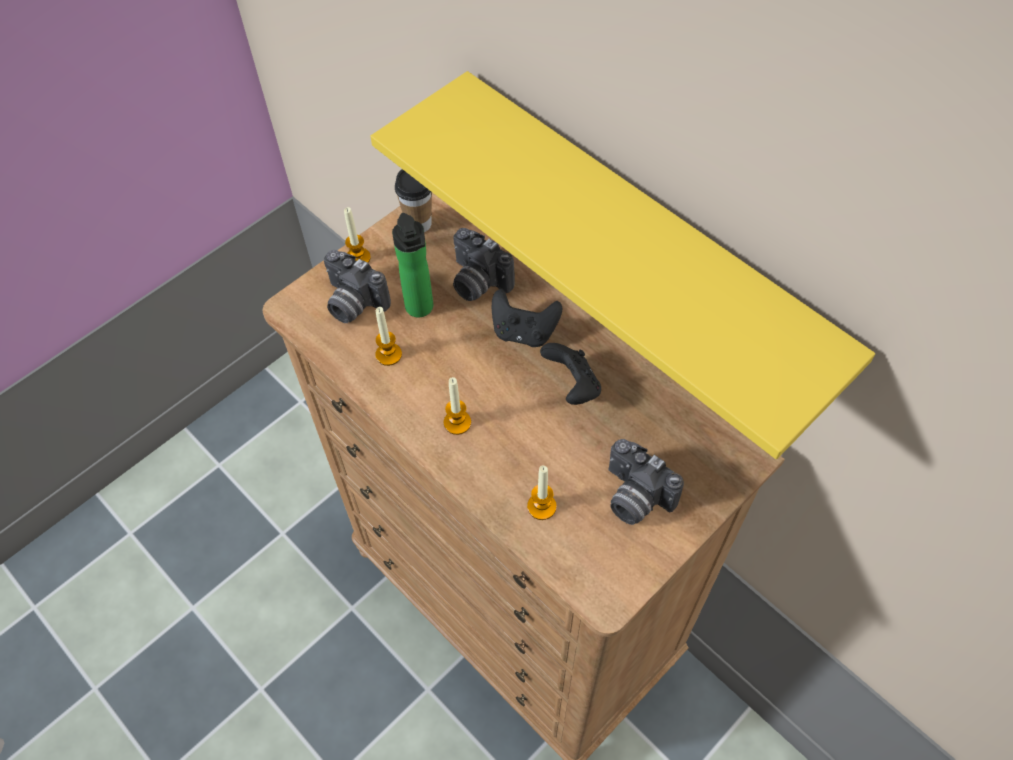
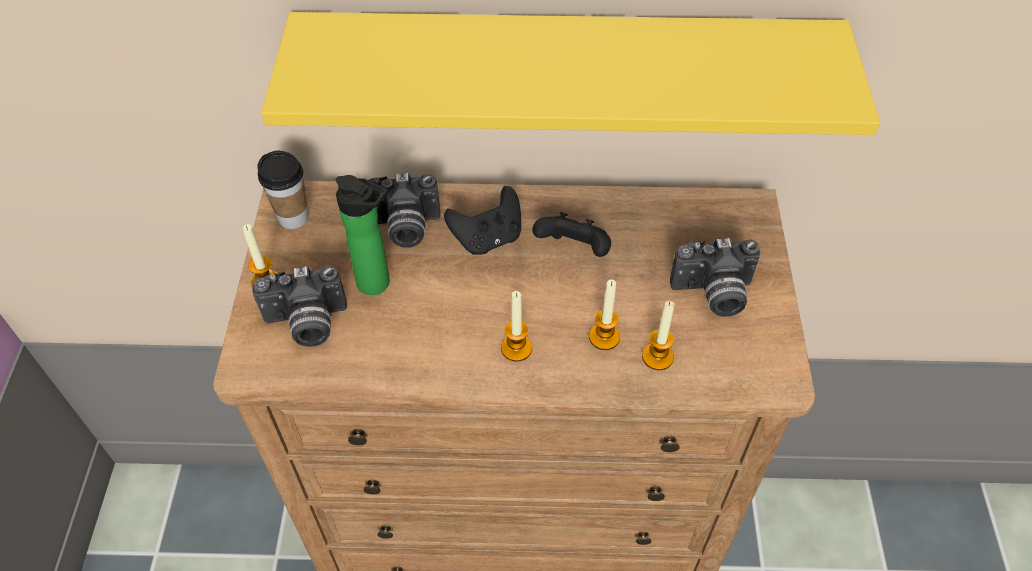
camera: 45 degrees left, 5 degrees down
candle [375,307,402,366] -> candle moved to [589,279,620,350]

